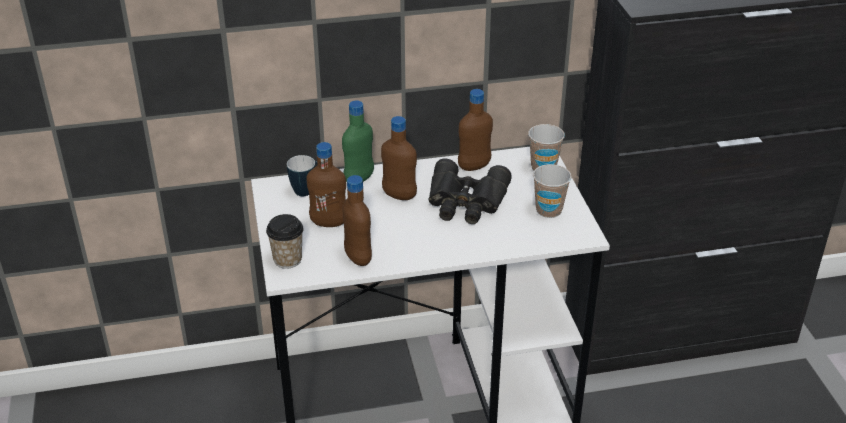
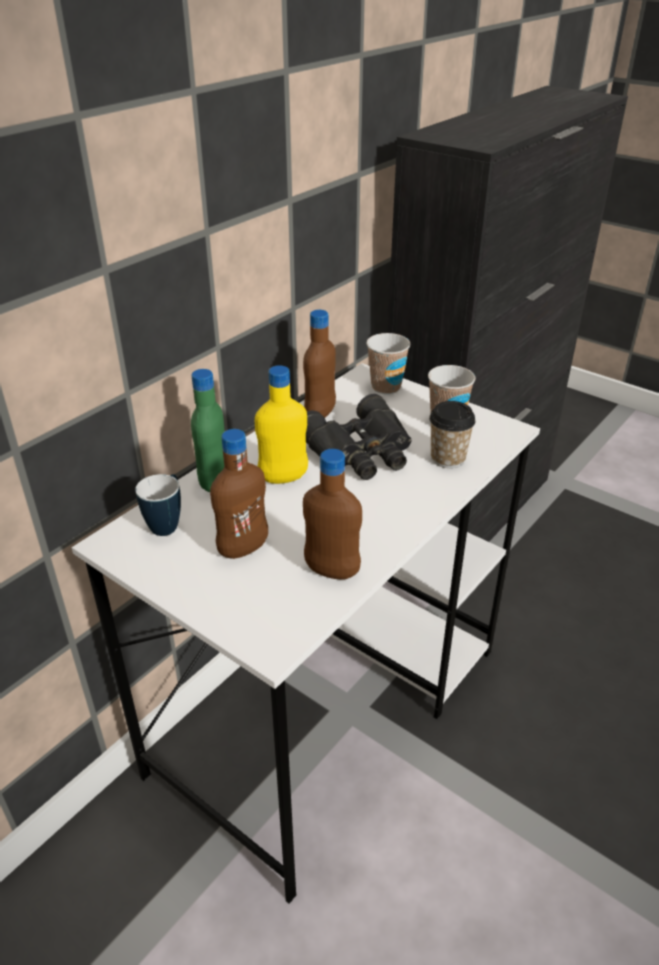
camera: 40 degrees left, 0 degrees up
cup [266,214,304,269] -> cup moved to [429,401,476,468]
brown bottle [381,116,417,200] -> yellow bottle [255,365,308,484]

